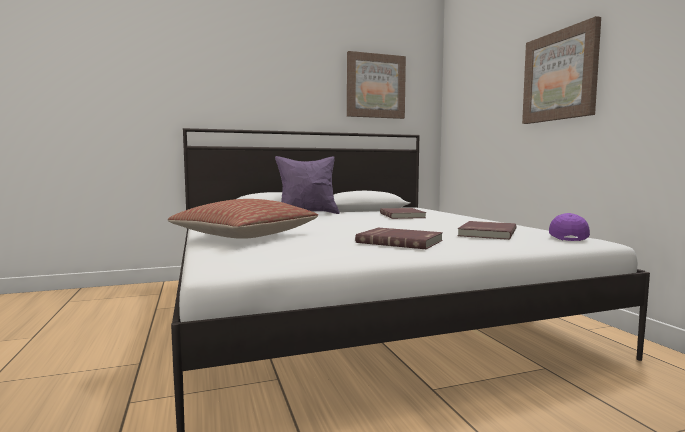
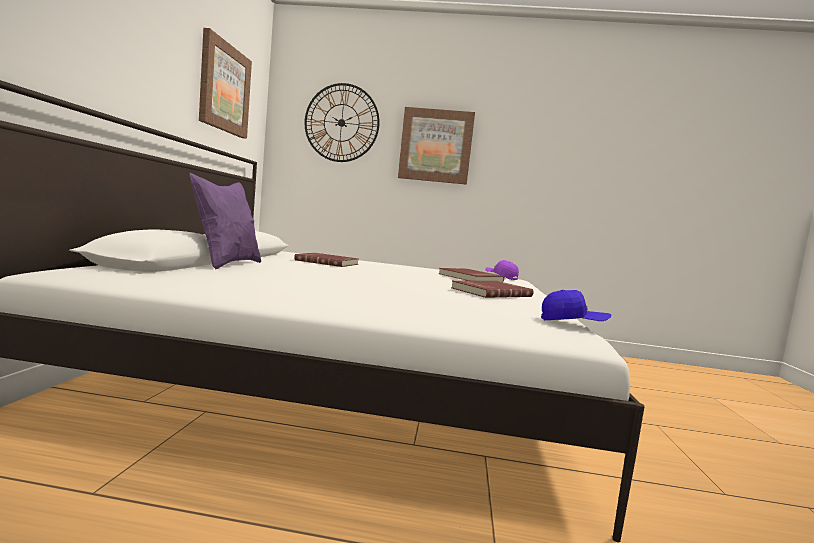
camera: 65 degrees left, 0 degrees up
pillow [168,199,318,239] -> none
none -> wall clock [305,83,380,162]
none -> blue cap [541,290,612,321]

